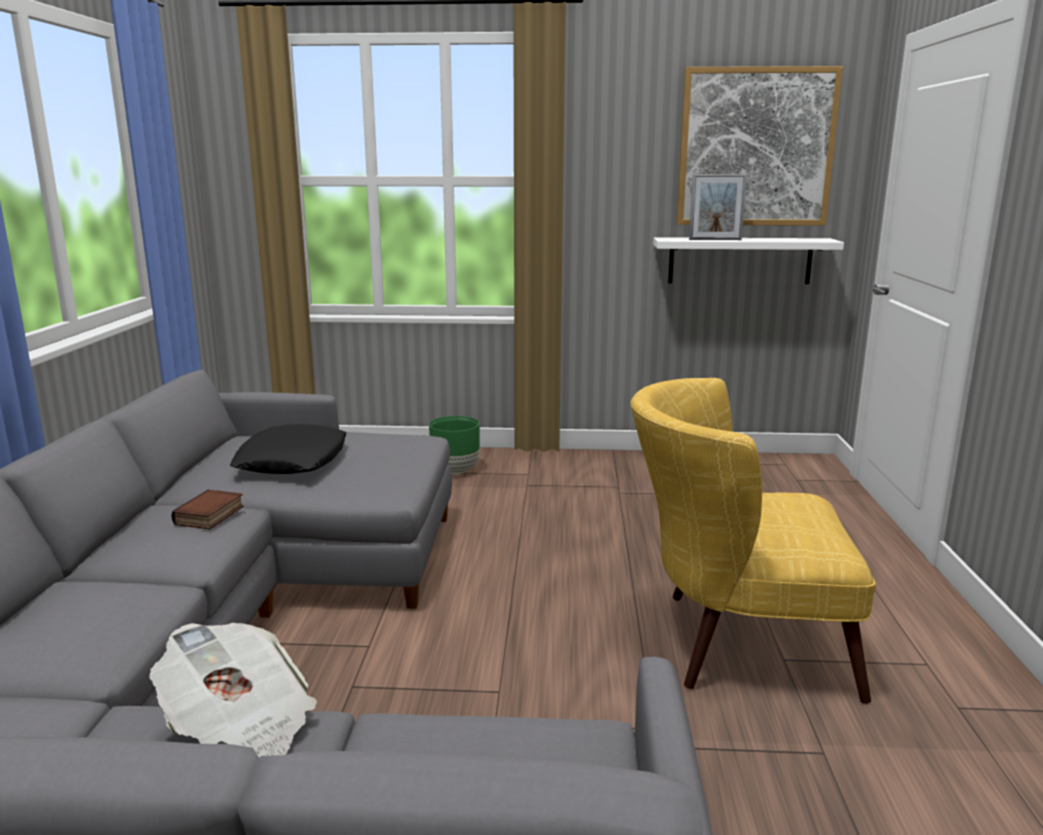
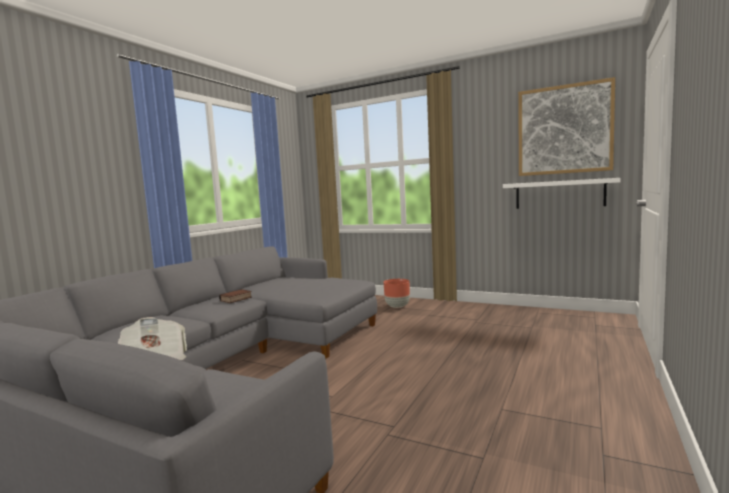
camera: 25 degrees right, 10 degrees down
black pillow [230,424,346,474] -> none
green planter [429,416,480,474] -> brown planter [384,279,410,308]
yellow armchair [630,378,876,704] -> none
picture frame [689,174,747,240] -> none

